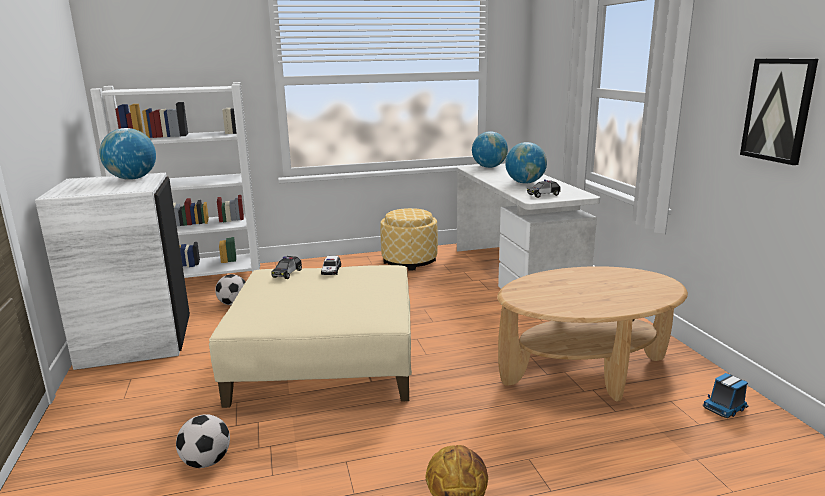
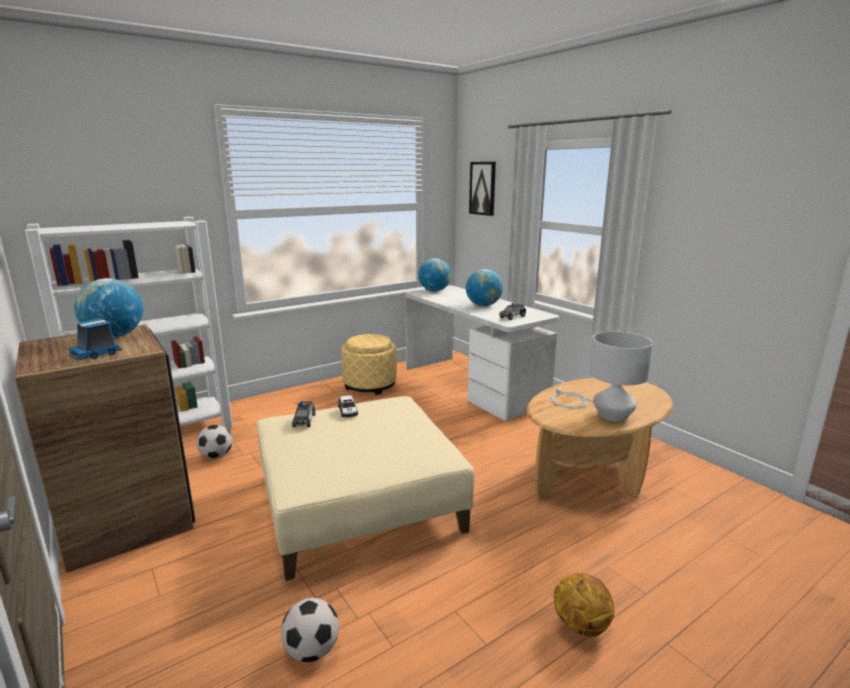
camera: 20 degrees left, 0 degrees up
white cabinet [35,173,190,370] -> brown cabinet [15,324,195,572]
toy truck [703,373,748,418] -> toy truck moved to [68,319,122,360]
picture [740,59,818,165] -> picture moved to [469,162,496,216]
none -> grey table lamp [551,331,653,422]

